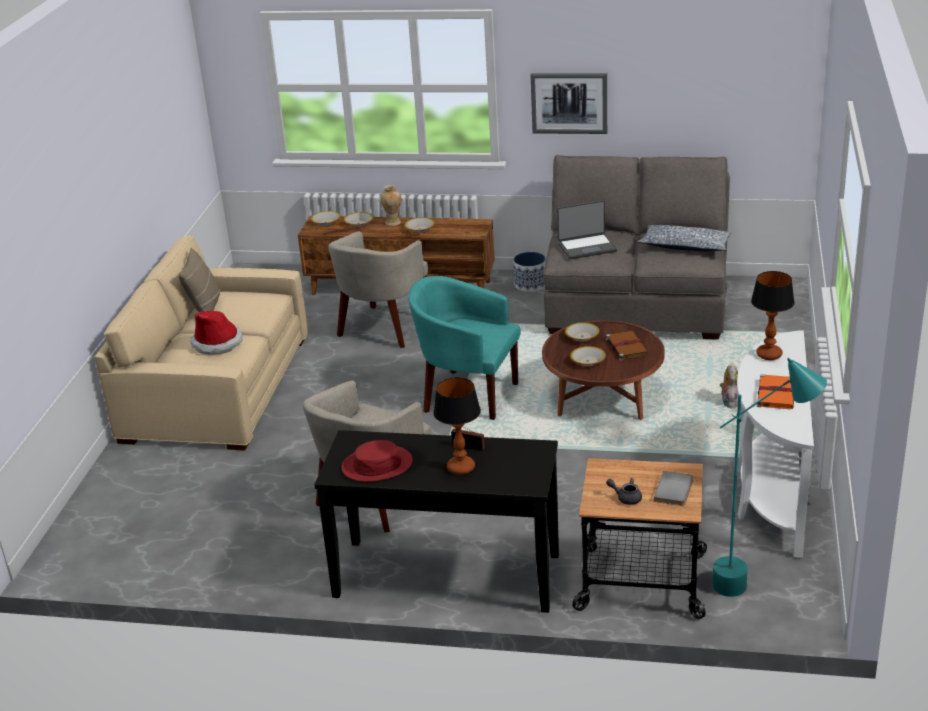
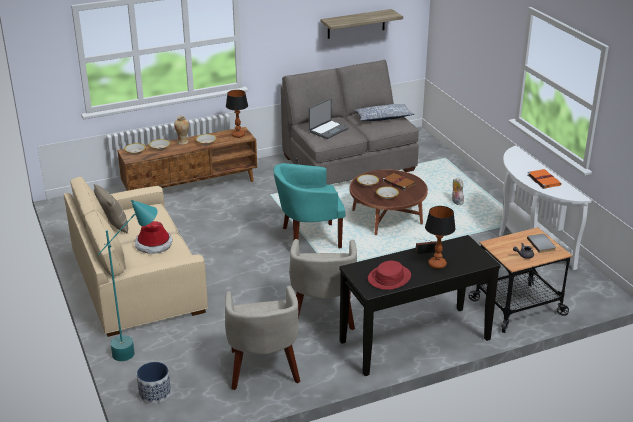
camera: 35 degrees left, 0 degrees up
beige armchair [328,231,428,348] -> beige armchair moved to [225,286,300,390]
planter [513,252,546,292] -> planter moved to [137,362,171,404]
picture [531,73,607,134] -> none
turquoise floor lamp [712,358,827,597] -> turquoise floor lamp moved to [98,200,158,361]
table lamp [751,271,795,360] -> table lamp moved to [226,90,248,138]
none -> shelf [321,9,403,39]

